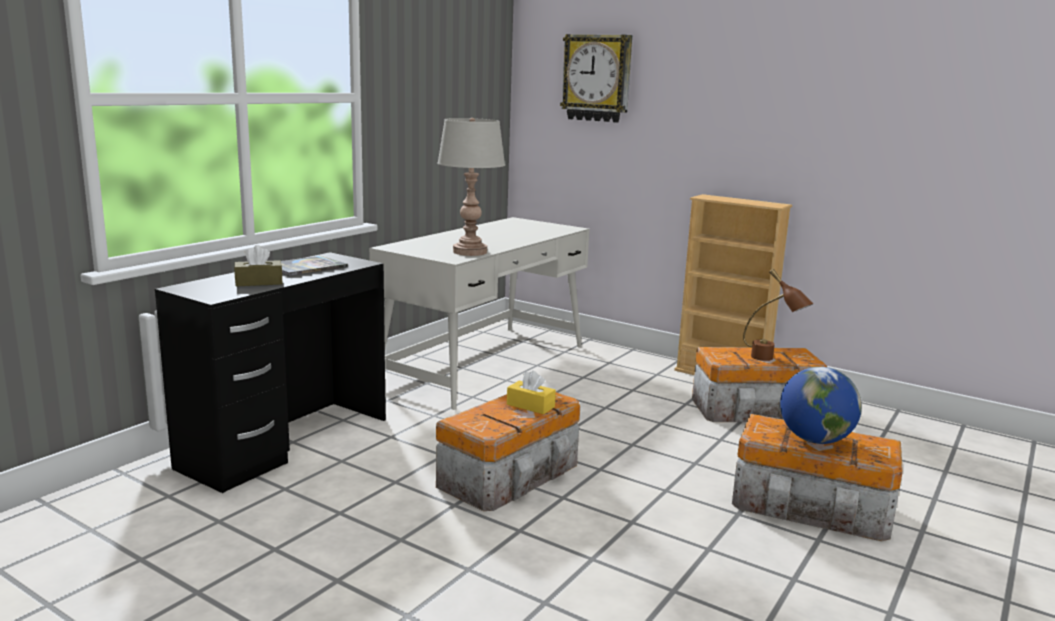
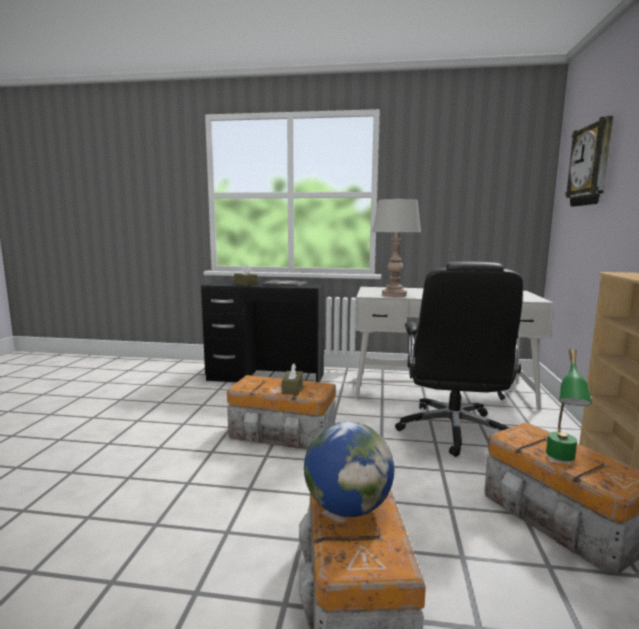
camera: 65 degrees right, 5 degrees down
yellow tissue box [507,370,556,414] -> brown tissue box [282,363,303,395]
brown table lamp [743,269,813,361] -> green table lamp [546,349,592,461]
none -> black office chair [395,262,523,457]

